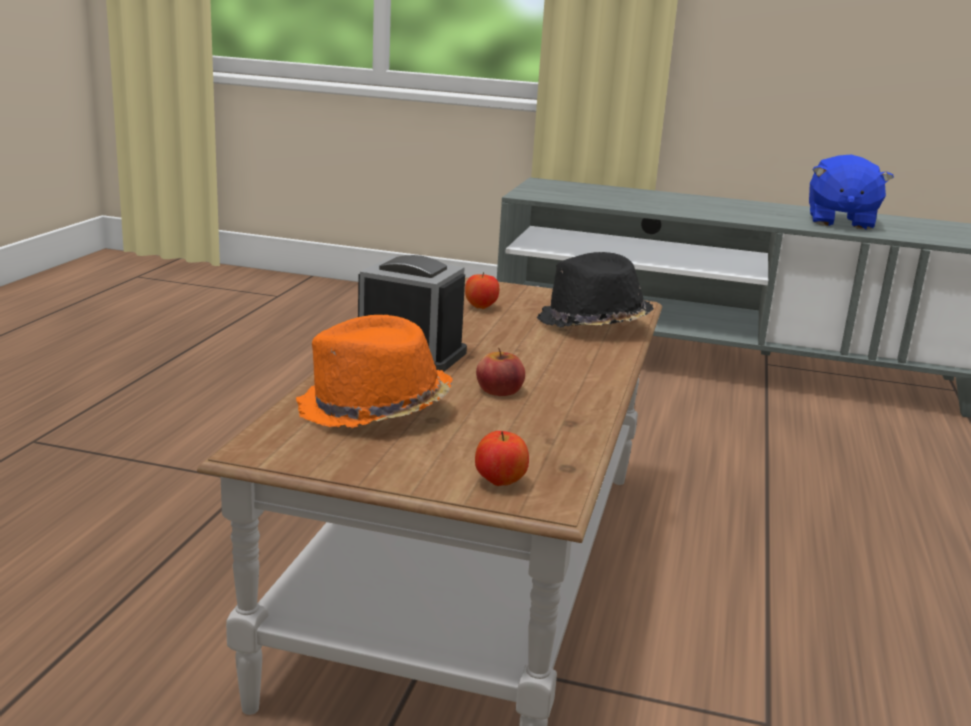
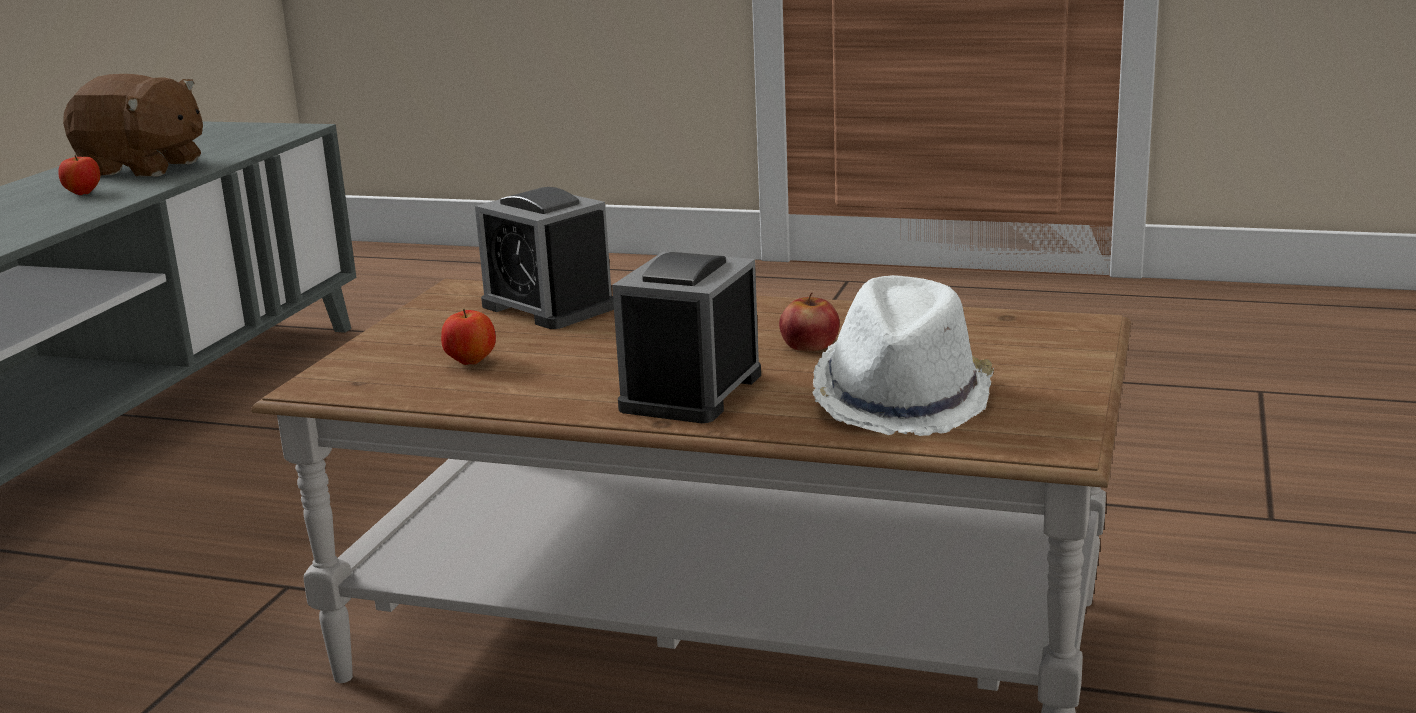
camera: 85 degrees left, 0 degrees up
orange hat [296,315,453,428] -> white hat [812,275,994,436]
apple [475,431,529,486] -> apple moved to [58,155,100,195]
black hat [537,252,654,328] -> alarm clock [475,187,614,329]
blue plush toy [809,154,894,230] -> brown plush toy [63,74,203,177]

